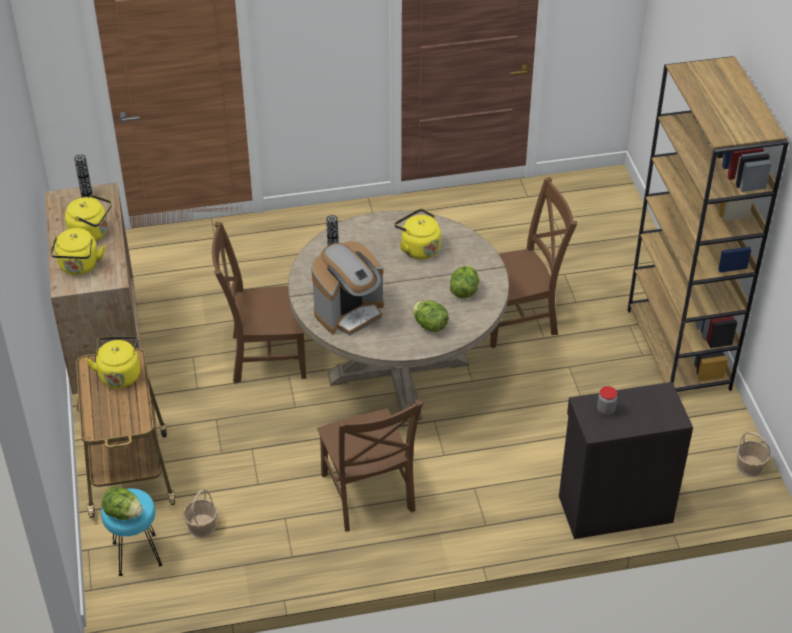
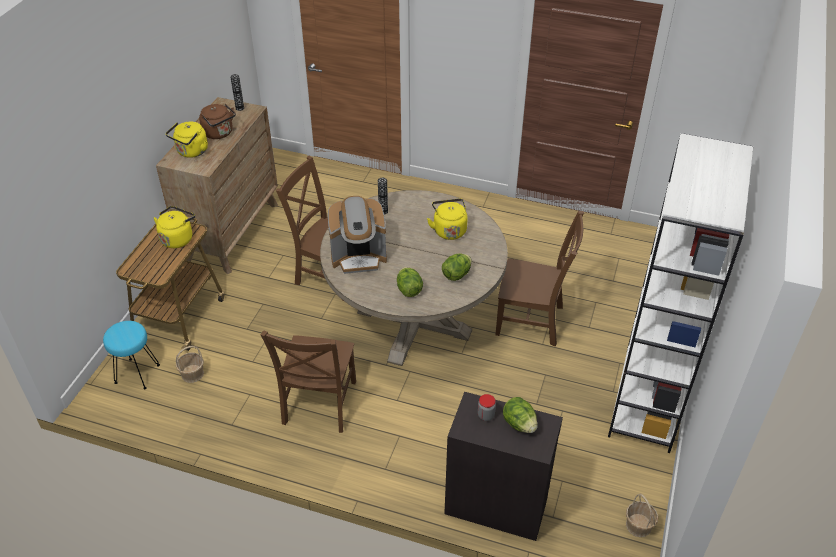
camera: 30 degrees right, 0 degrees up
yellow kettle [65,194,112,241] -> brown kettle [199,104,236,139]
lettuce [101,486,143,520] -> lettuce moved to [503,397,538,433]
brown bookcase [627,56,789,392] -> white bookcase [608,133,753,453]

